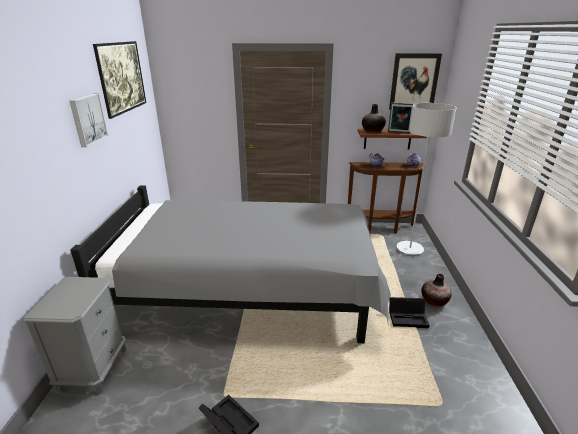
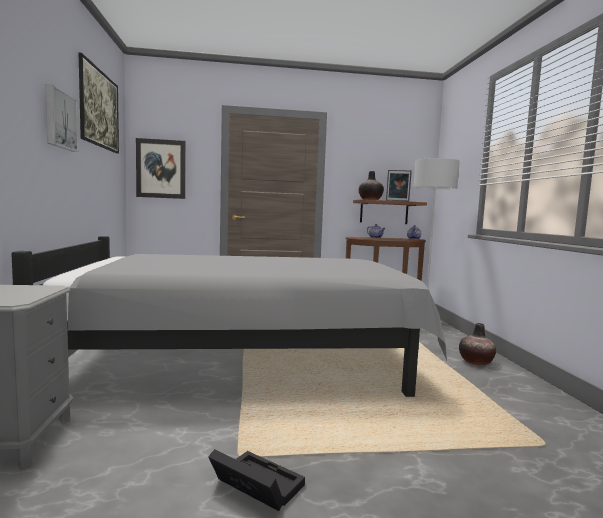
camera: 10 degrees left, 20 degrees down
picture [389,53,442,110] -> picture moved to [136,138,186,199]
black storage box [389,297,430,328] -> none

